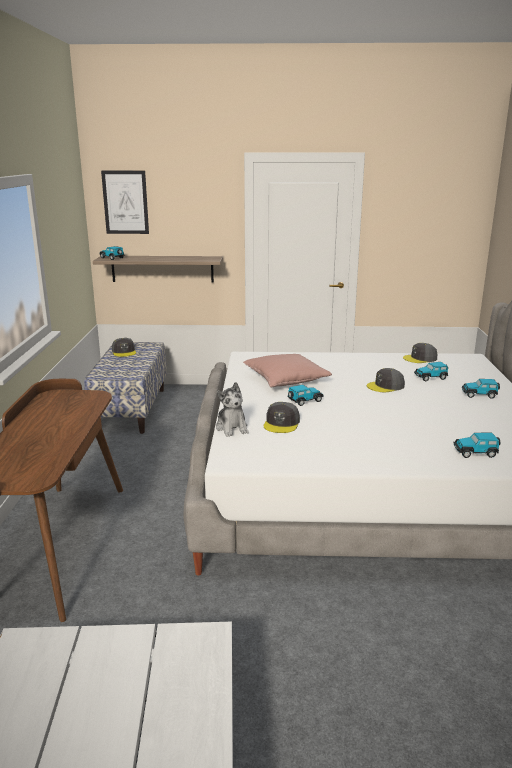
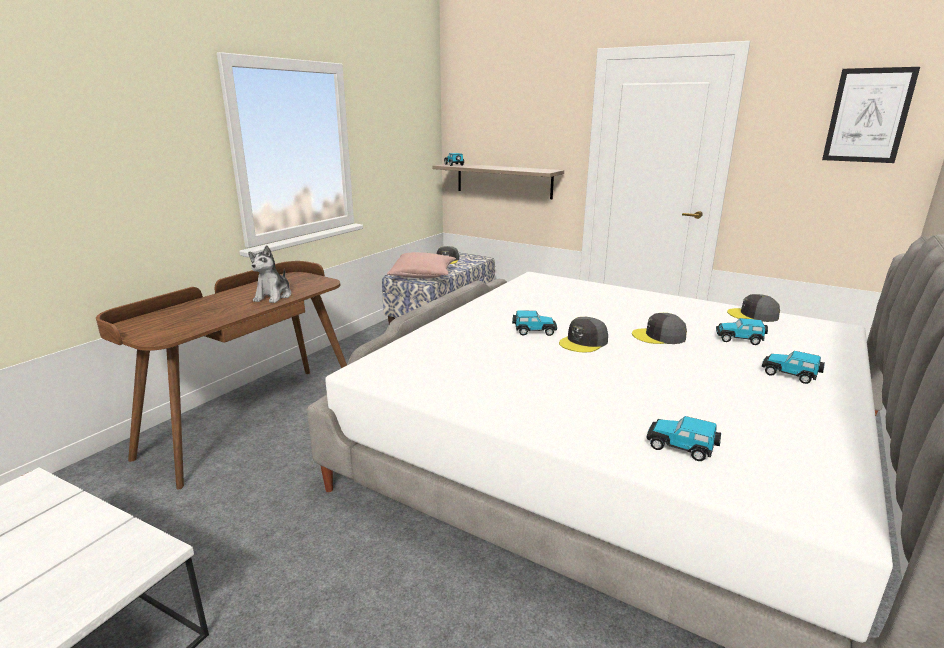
camera: 30 degrees right, 0 degrees up
picture [101,171,149,234] -> picture moved to [822,67,920,163]
plush toy [216,382,249,437] -> plush toy moved to [248,245,292,303]
pink pillow [243,354,332,387] -> pink pillow moved to [387,252,456,278]
grey cap [264,402,300,433] -> grey cap moved to [559,317,608,352]

